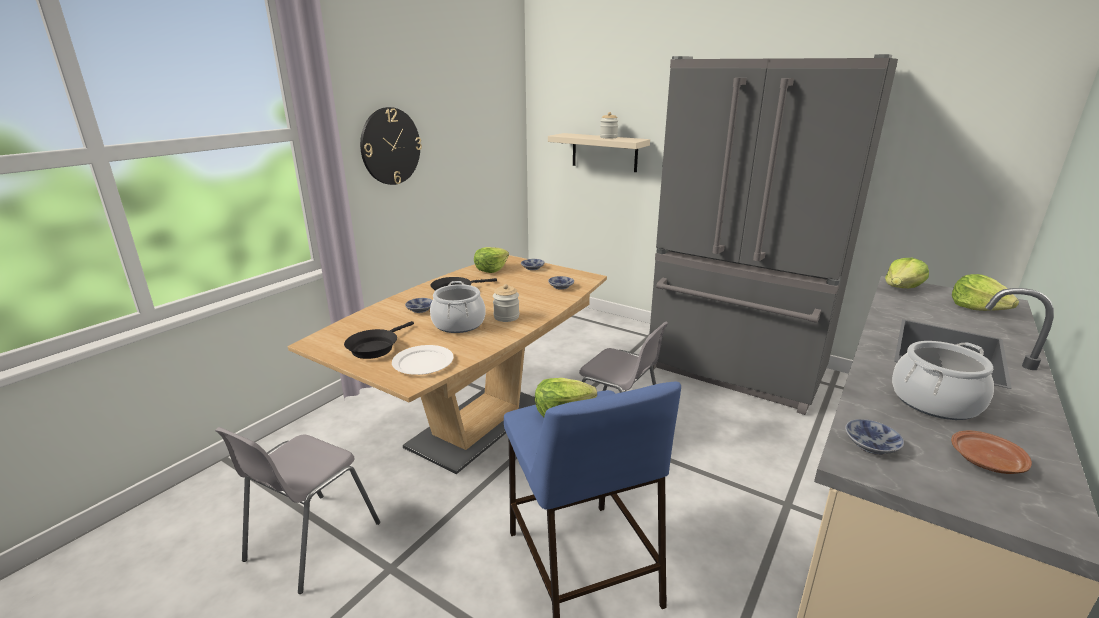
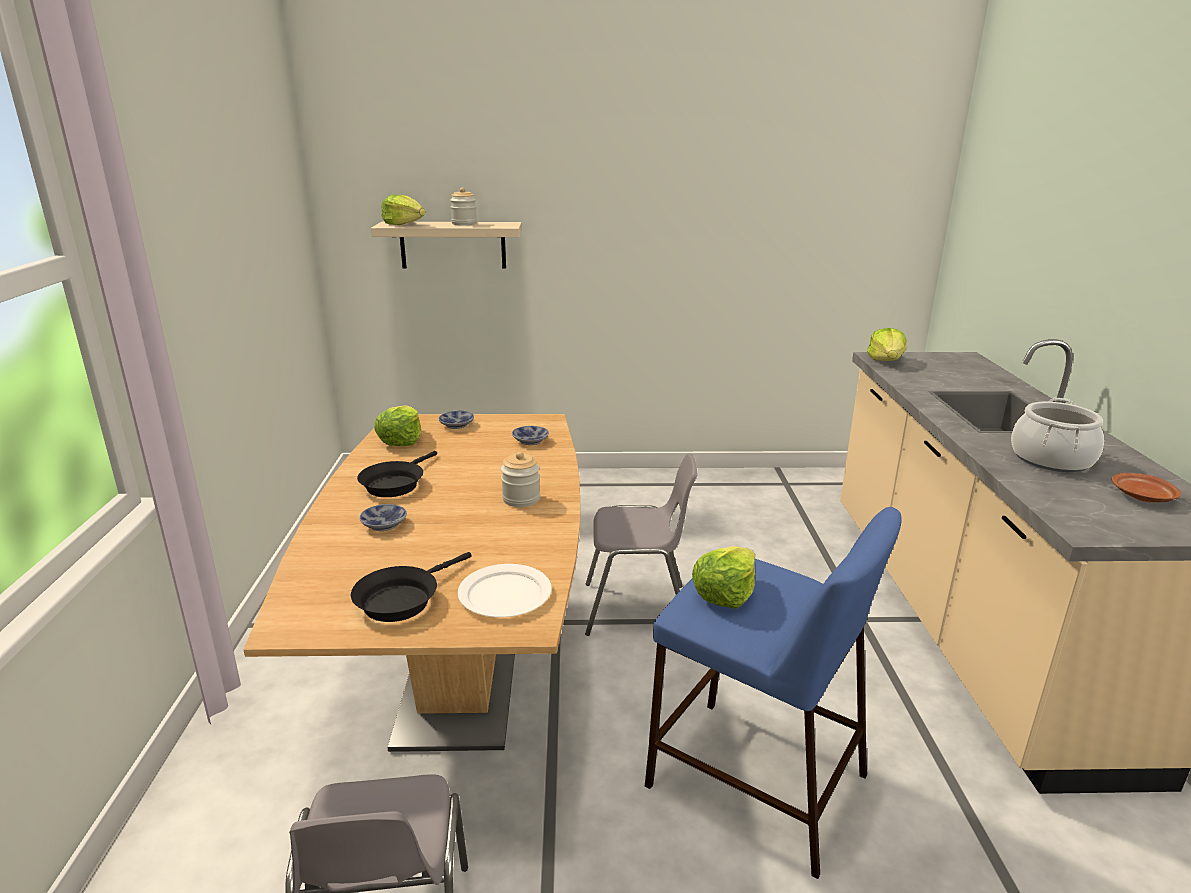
camera: 35 degrees left, 0 degrees up
black frying pan [344,321,414,359] -> black frying pan turned 45 degrees clockwise [351,552,472,622]
wall clock [360,107,422,185] -> none
cooking pot [430,281,486,333] -> none
grey fridge [649,54,898,415] -> none
bowl [845,419,904,455] -> none
lettuce [952,274,1019,311] -> lettuce moved to [381,195,425,225]

